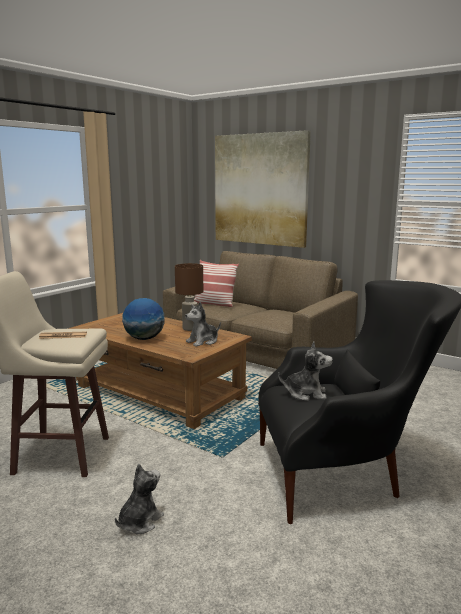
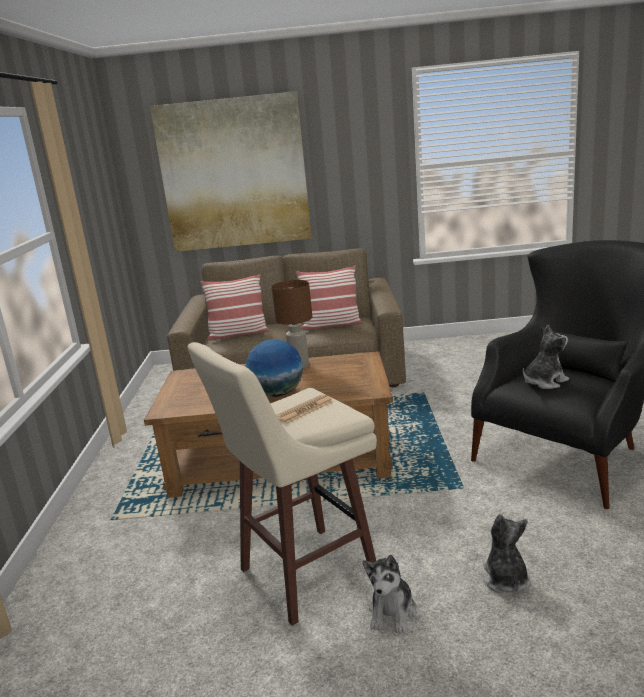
camera: 35 degrees left, 5 degrees up
plush toy [185,302,221,346] -> plush toy moved to [362,555,417,634]
none -> pillow [296,266,362,331]

